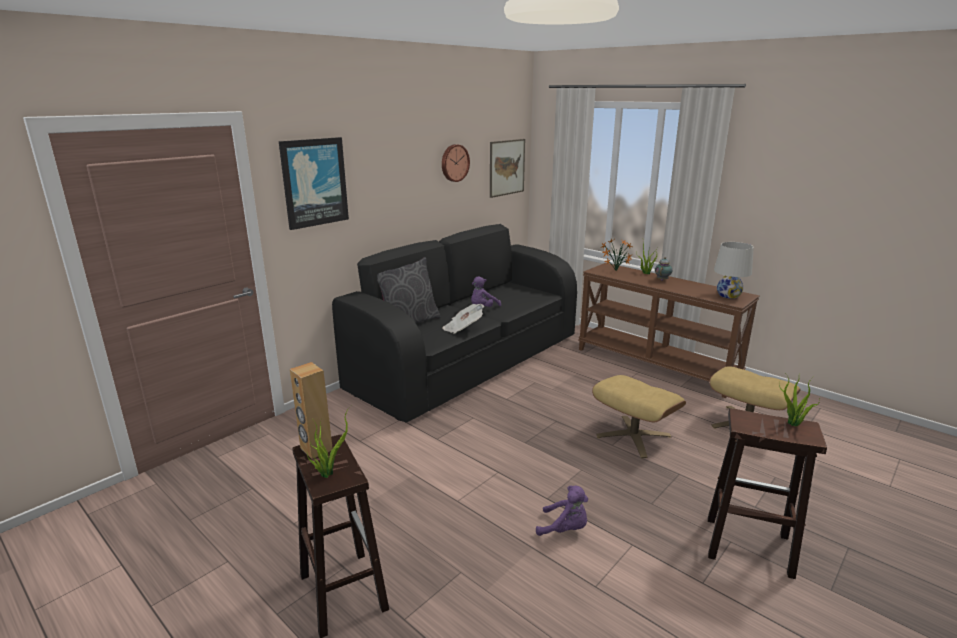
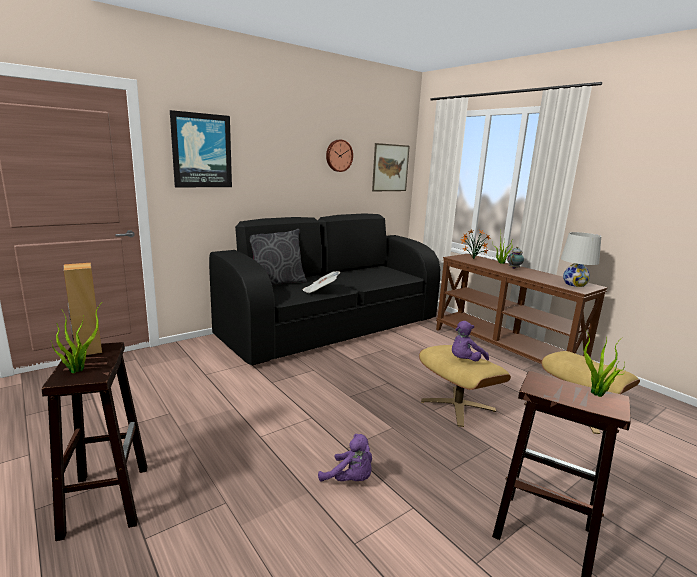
camera: 10 degrees right, 5 degrees down
purple plush toy [471,276,501,307] -> purple plush toy moved to [452,321,489,361]

